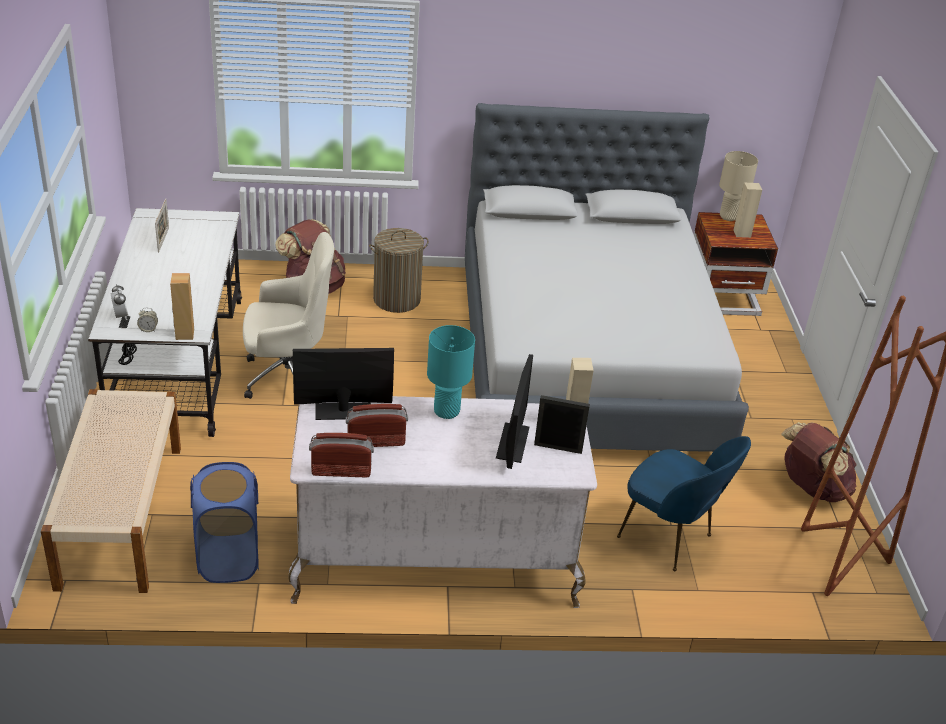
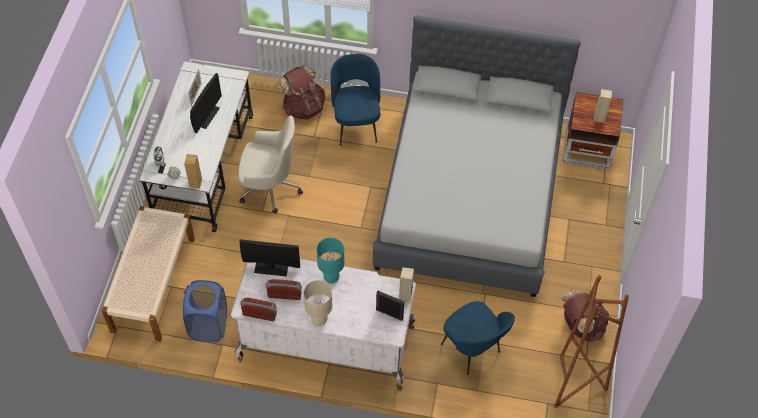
camera: 15 degrees right, 20 degrees up
laundry basket [369,228,429,313] -> blue chair [331,54,380,146]
monitor [496,354,533,469] -> monitor moved to [190,73,222,133]
beige table lamp [719,151,758,221] -> beige table lamp moved to [304,280,332,326]

